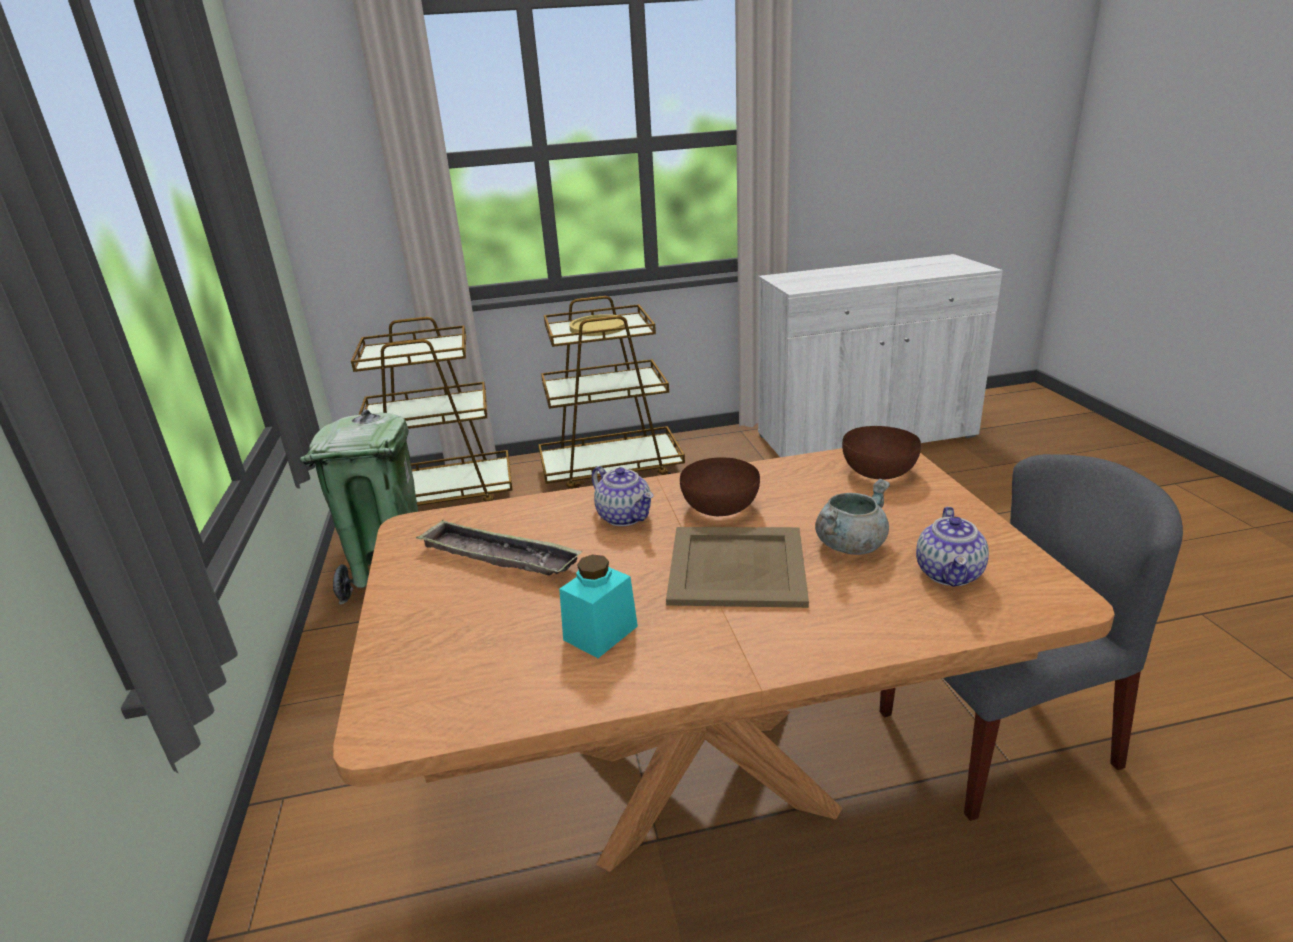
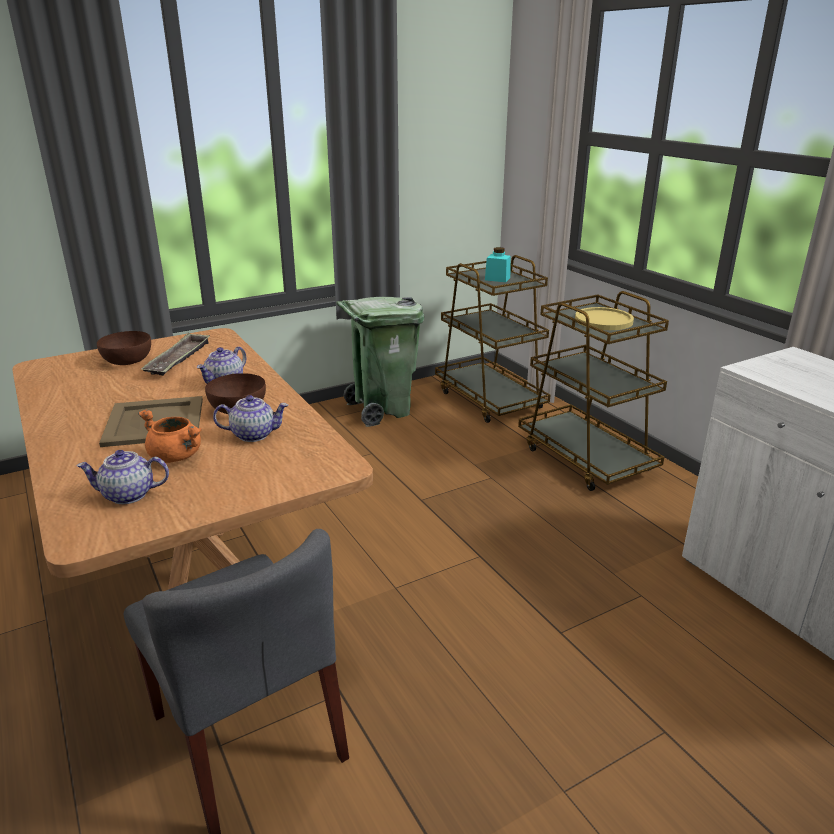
camera: 70 degrees right, 0 degrees up
turquoise jar [559,554,638,658] -> turquoise jar moved to [485,247,511,282]
grey cooking pot [815,479,890,555] -> orange cooking pot [138,410,202,463]
brown bowl [842,426,921,480] -> brown bowl moved to [97,331,151,365]
none -> teapot [213,395,289,442]

